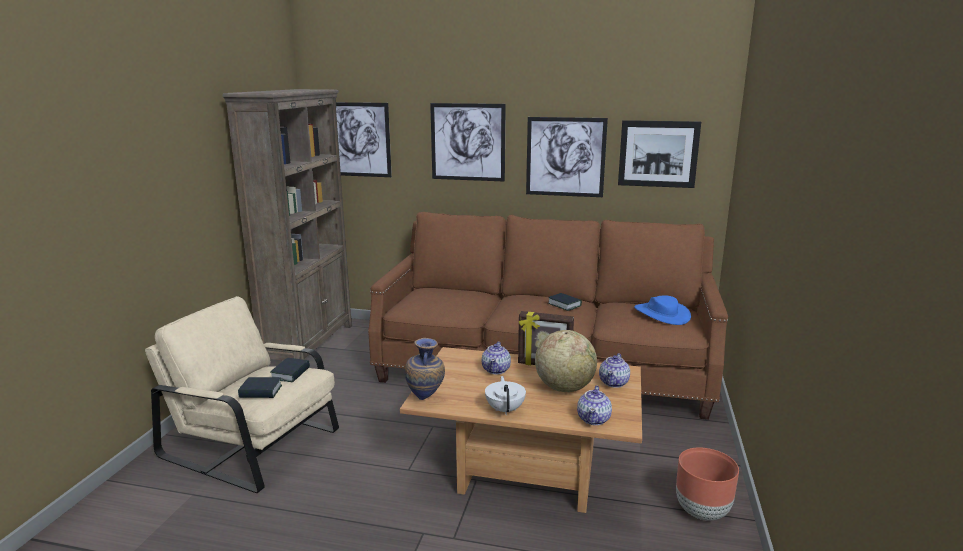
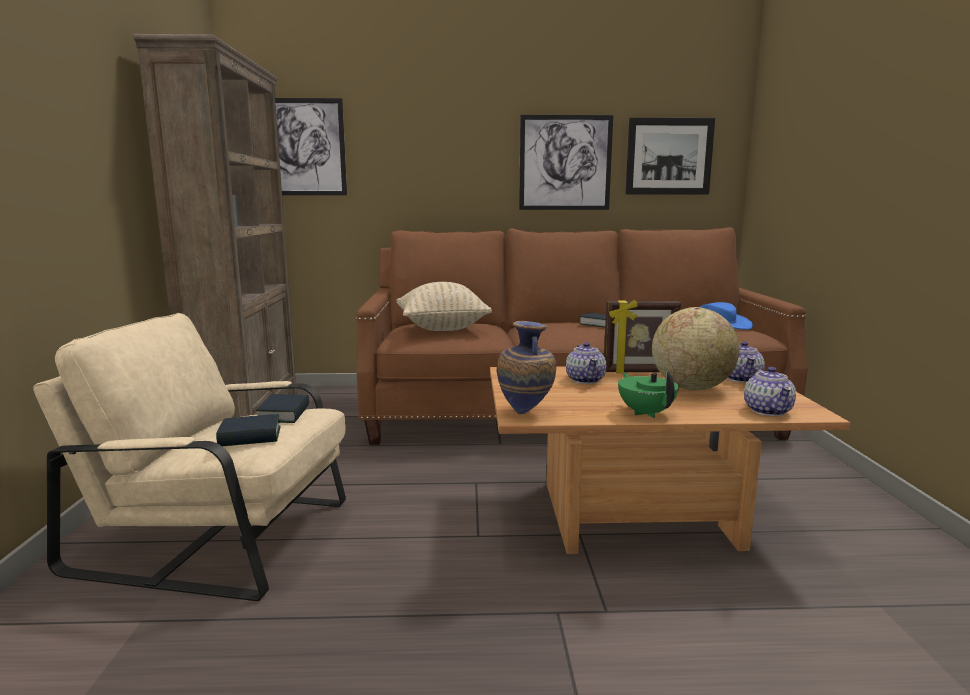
camera: 15 degrees left, 5 degrees down
picture [430,103,506,181] -> none
white teapot [485,376,526,415] -> green teapot [618,372,679,418]
brown planter [676,447,739,520] -> none
none -> beige pillow [396,282,492,331]

